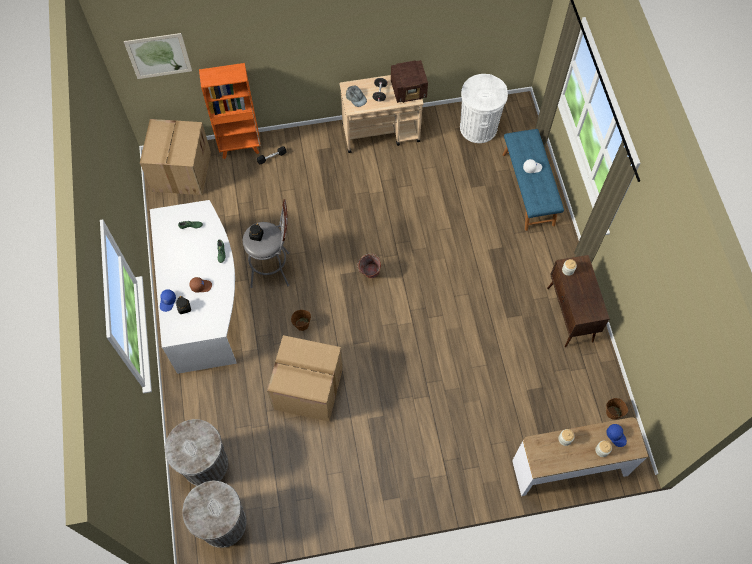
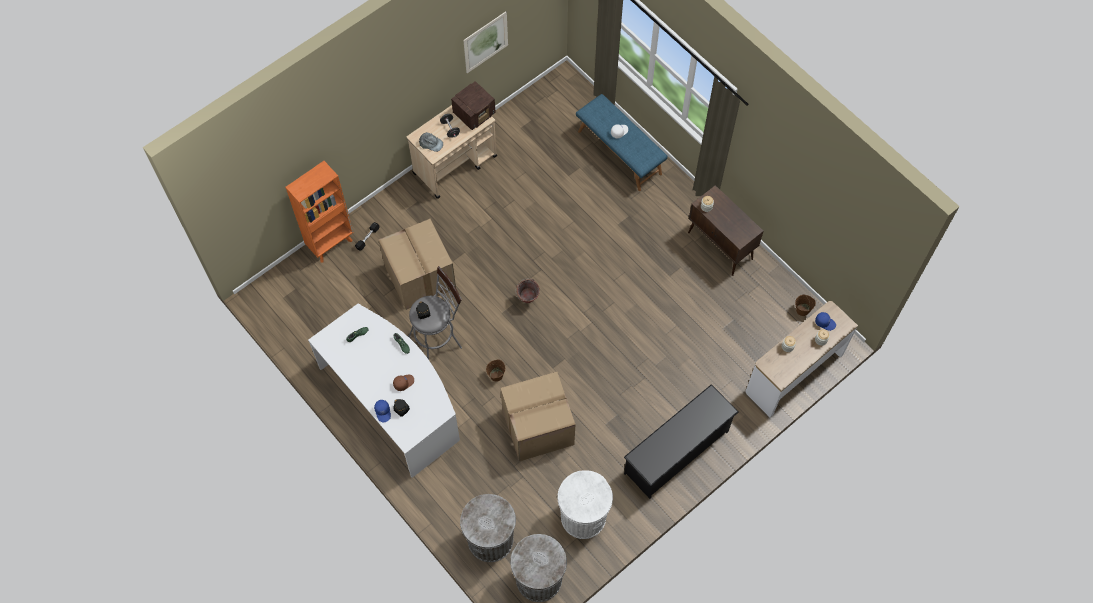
camera: 30 degrees left, 0 degrees up
picture [124,33,192,79] -> picture moved to [463,12,508,73]
cardboard box [140,119,211,195] -> cardboard box moved to [379,219,456,310]
white trash can [460,74,508,143] -> white trash can moved to [557,470,613,539]
none -> black shoe rack [624,384,739,499]

